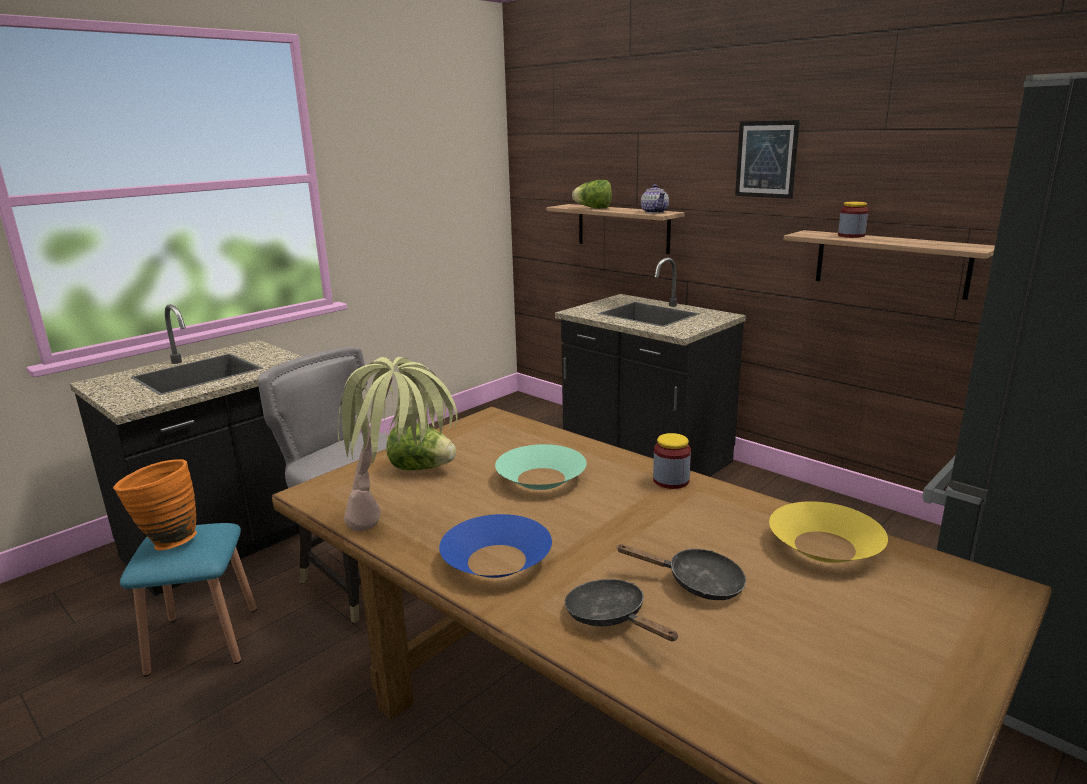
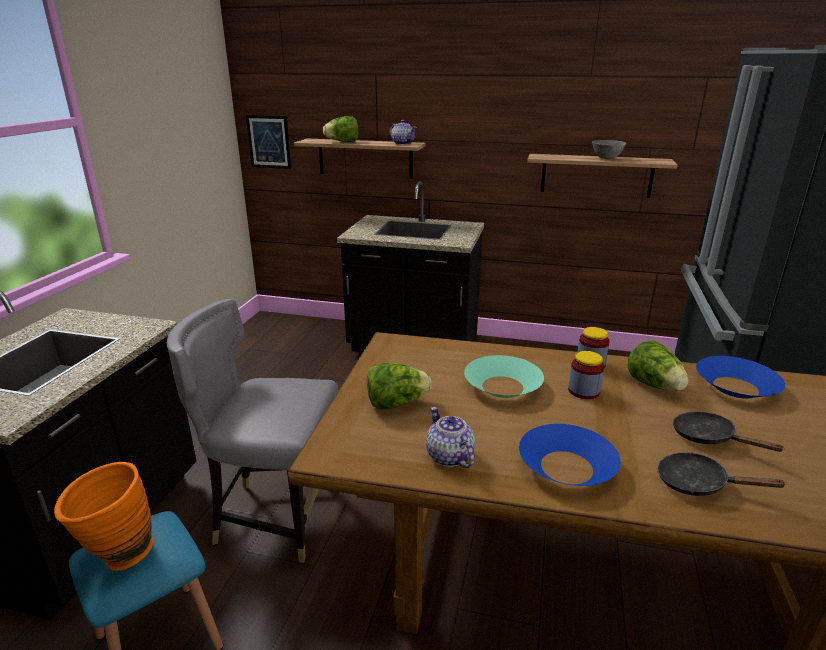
camera: 30 degrees left, 5 degrees up
potted plant [338,357,458,531] -> teapot [426,407,475,468]
black frying pan [616,544,746,600] -> black frying pan turned 120 degrees counterclockwise [673,412,785,452]
picture [735,120,800,199] -> picture moved to [246,115,291,169]
yellow bowl [769,501,888,563] -> blue bowl [696,356,785,398]
jar [838,202,868,238] -> jar moved to [568,351,604,399]
none -> grey bowl [592,140,626,159]
none -> lettuce [628,340,688,391]

